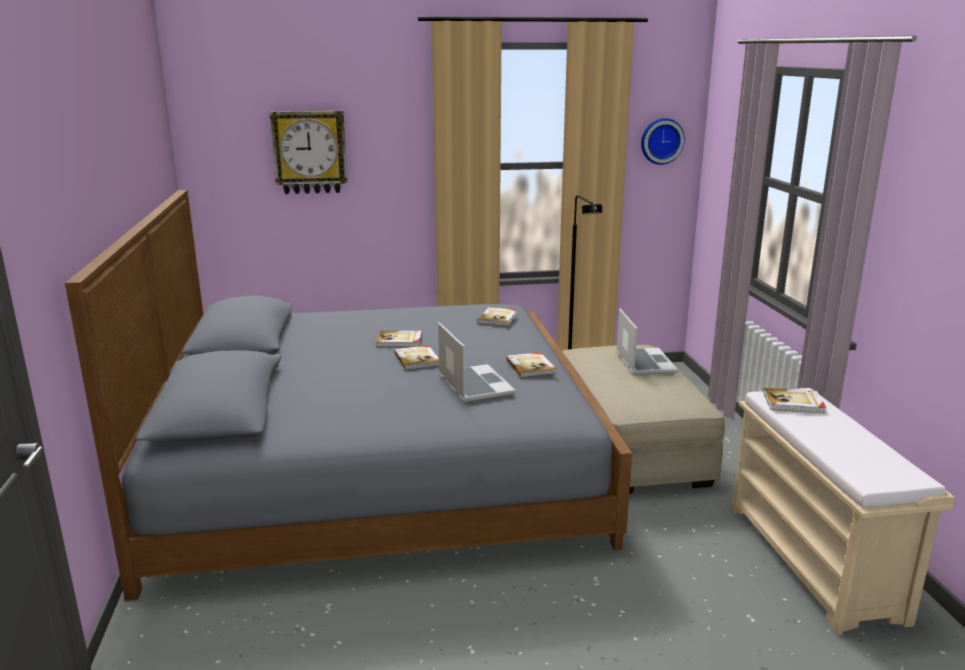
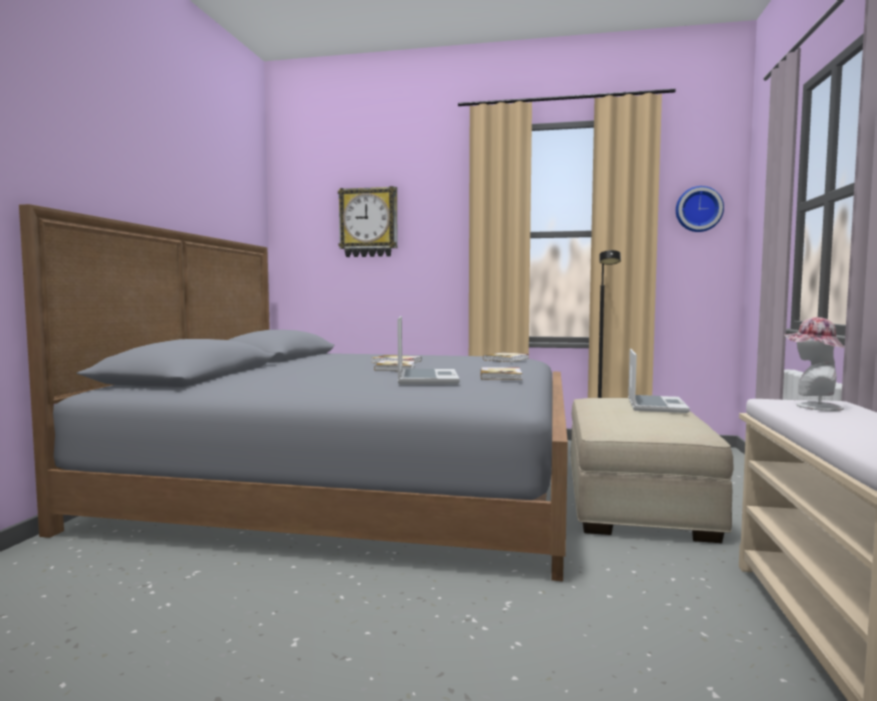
camera: 20 degrees right, 15 degrees down
book [764,388,826,413] -> hat [784,317,845,411]

